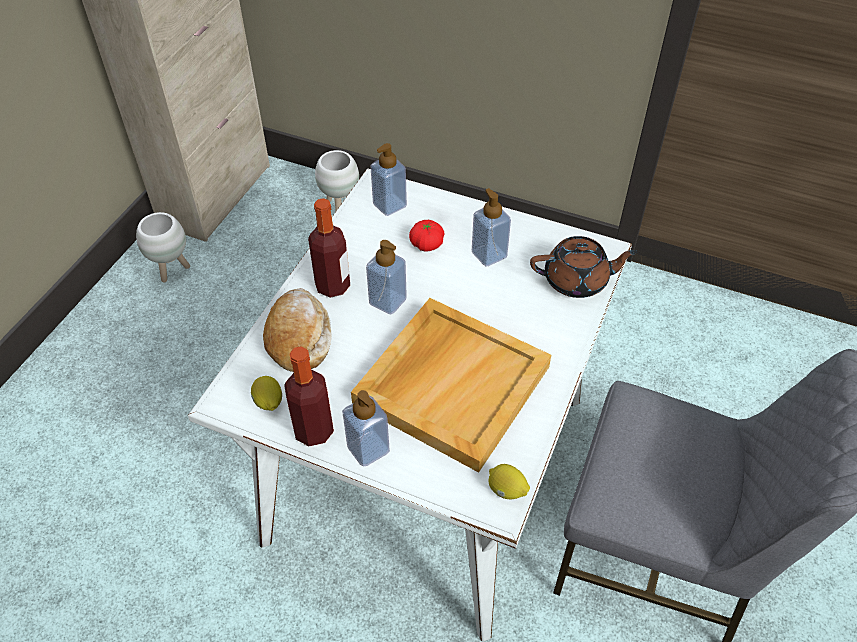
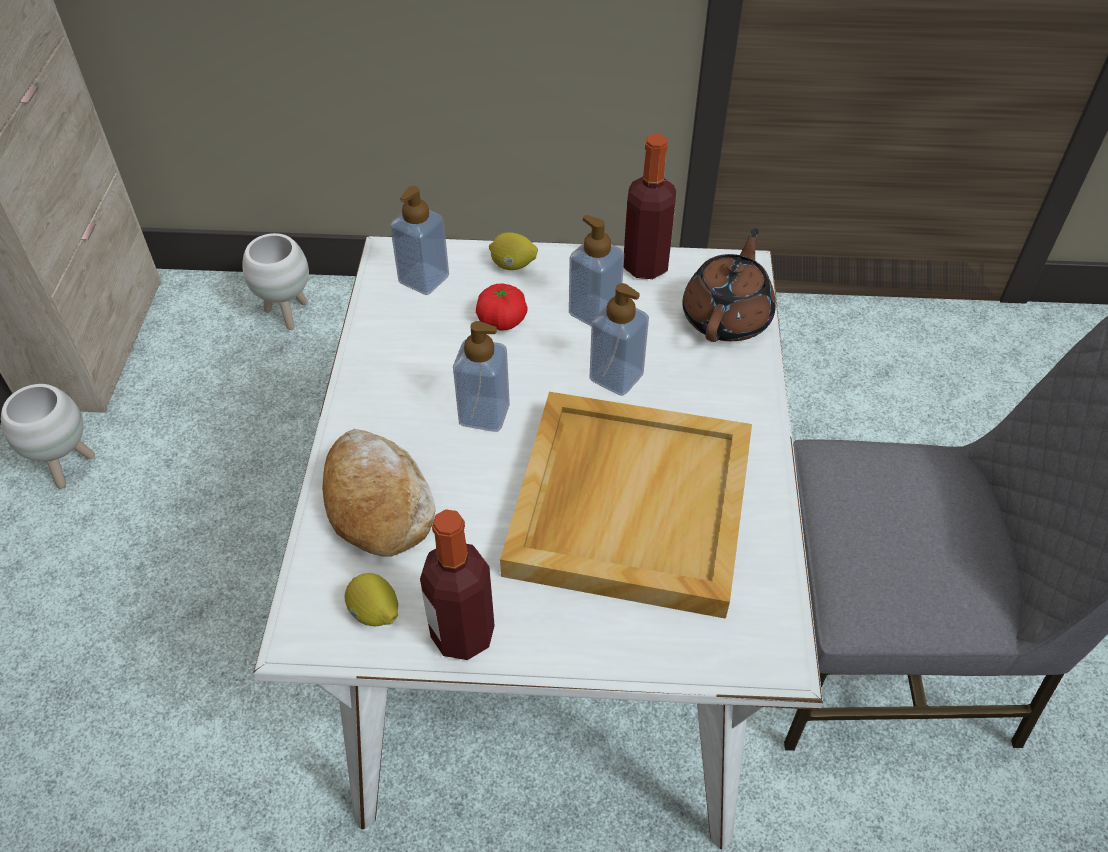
camera: 20 degrees left, 0 degrees up
bottle [308,198,350,298] -> bottle moved to [624,134,676,279]
soap dispenser [342,390,390,467] -> soap dispenser moved to [590,283,649,396]
lemon [488,464,530,499] -> lemon moved to [489,232,538,270]
brown teapot [530,236,637,298] -> brown teapot turned 45 degrees counterclockwise [682,228,776,342]

